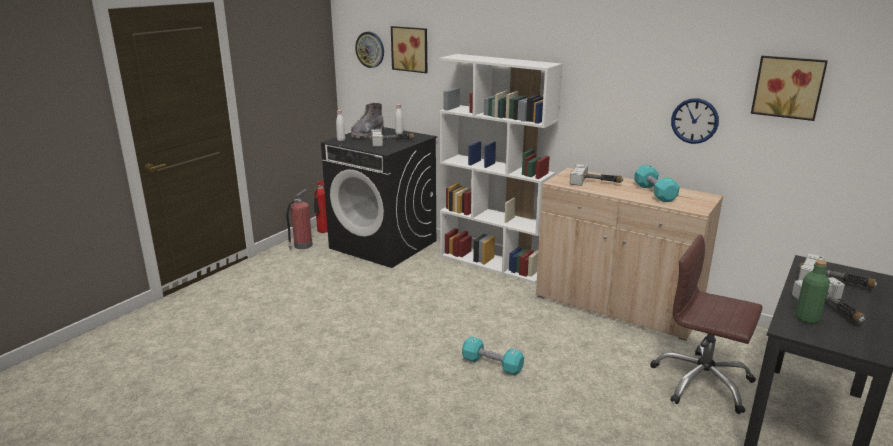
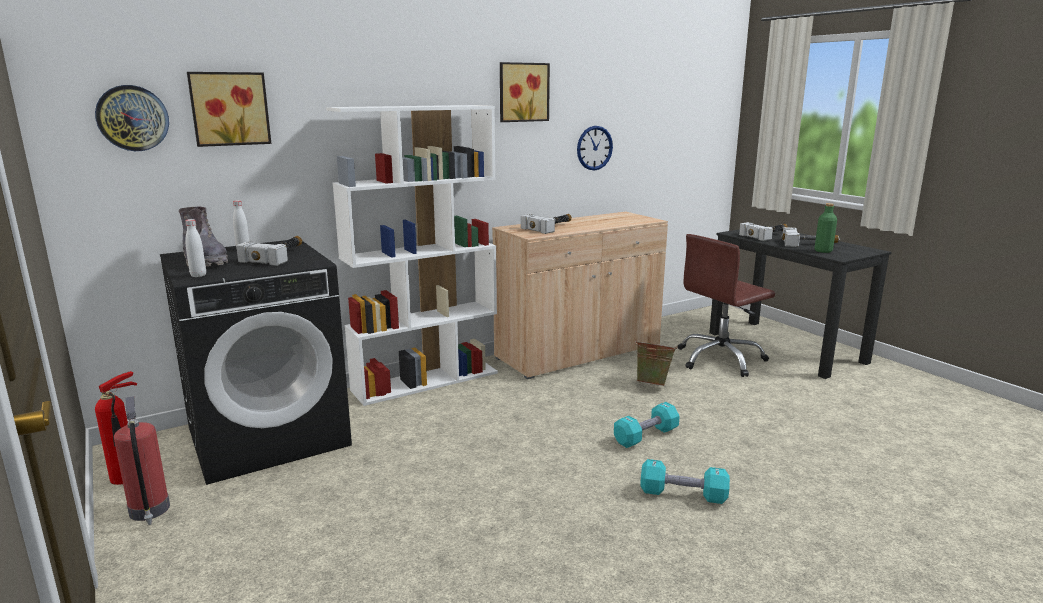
camera: 65 degrees left, 5 degrees down
turquoise dumbbell [634,165,680,202] -> turquoise dumbbell moved to [640,459,730,504]
picture [751,56,828,121] -> picture moved to [500,62,550,122]
none -> green bucket [635,339,678,386]

